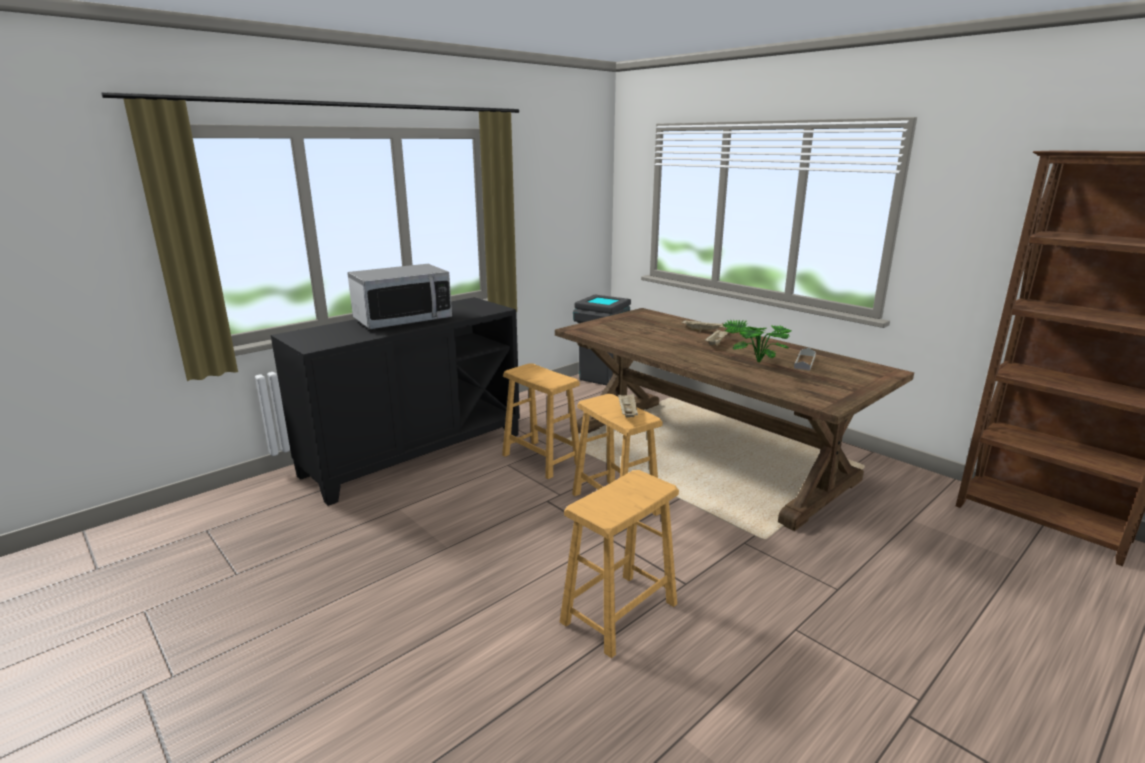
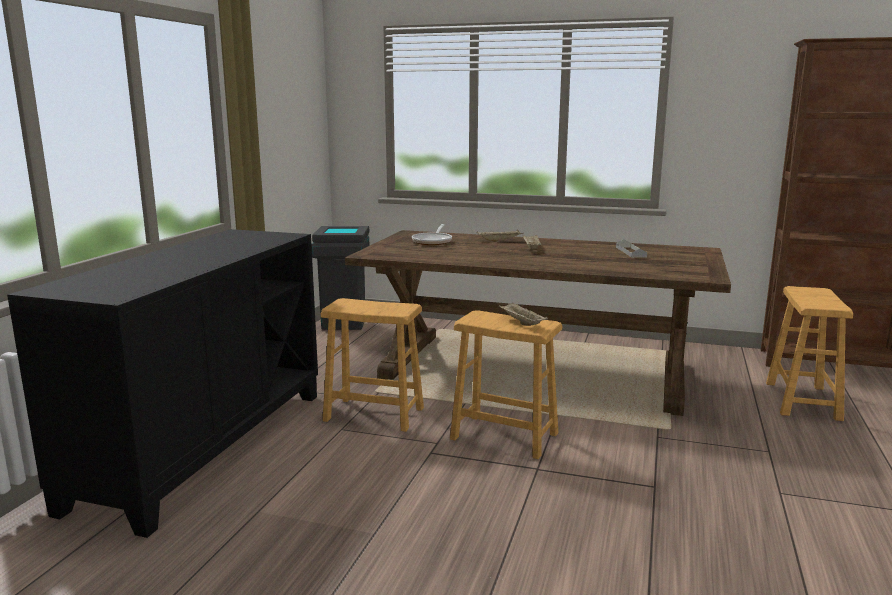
camera: 30 degrees left, 5 degrees down
microwave [347,264,452,329] -> none
brown stool [560,470,679,658] -> brown stool moved to [766,286,853,421]
potted plant [722,320,791,362] -> none
none -> frying pan [412,224,452,245]

